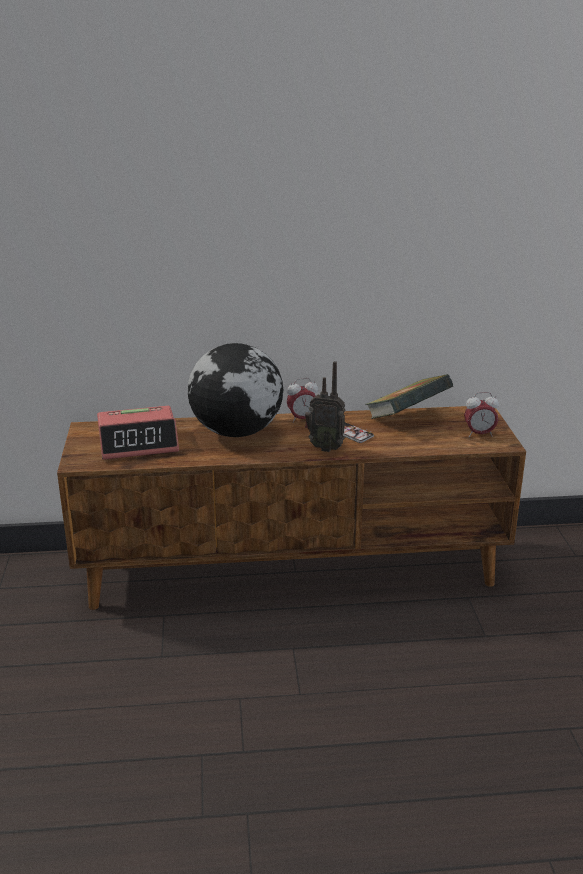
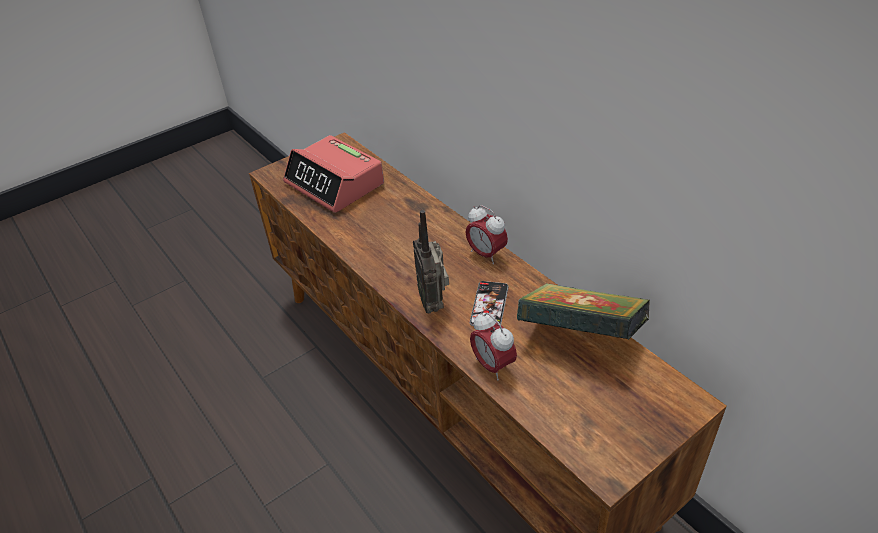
camera: 60 degrees right, 15 degrees up
globe [188,343,283,437] -> none
alarm clock [464,392,499,437] -> alarm clock moved to [470,312,517,380]

